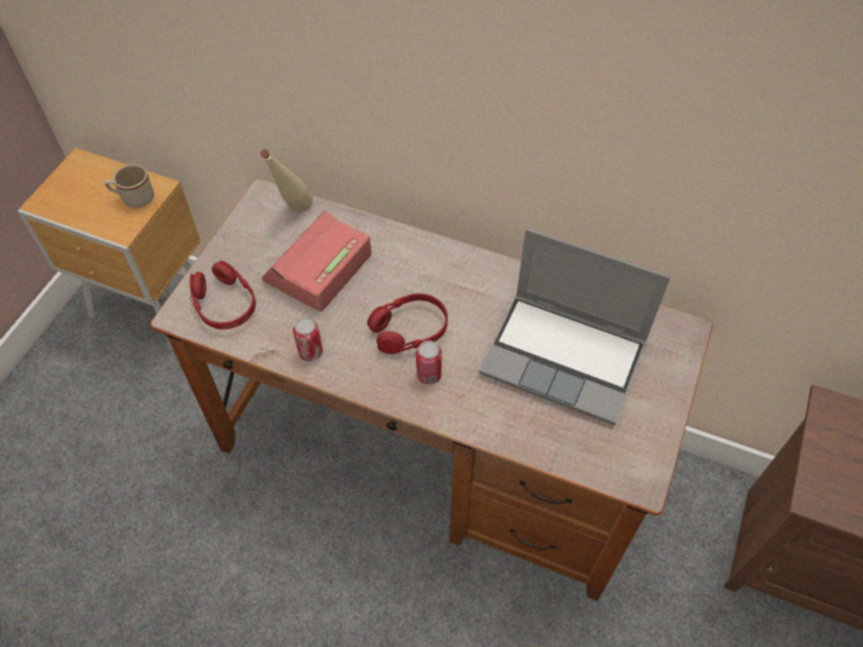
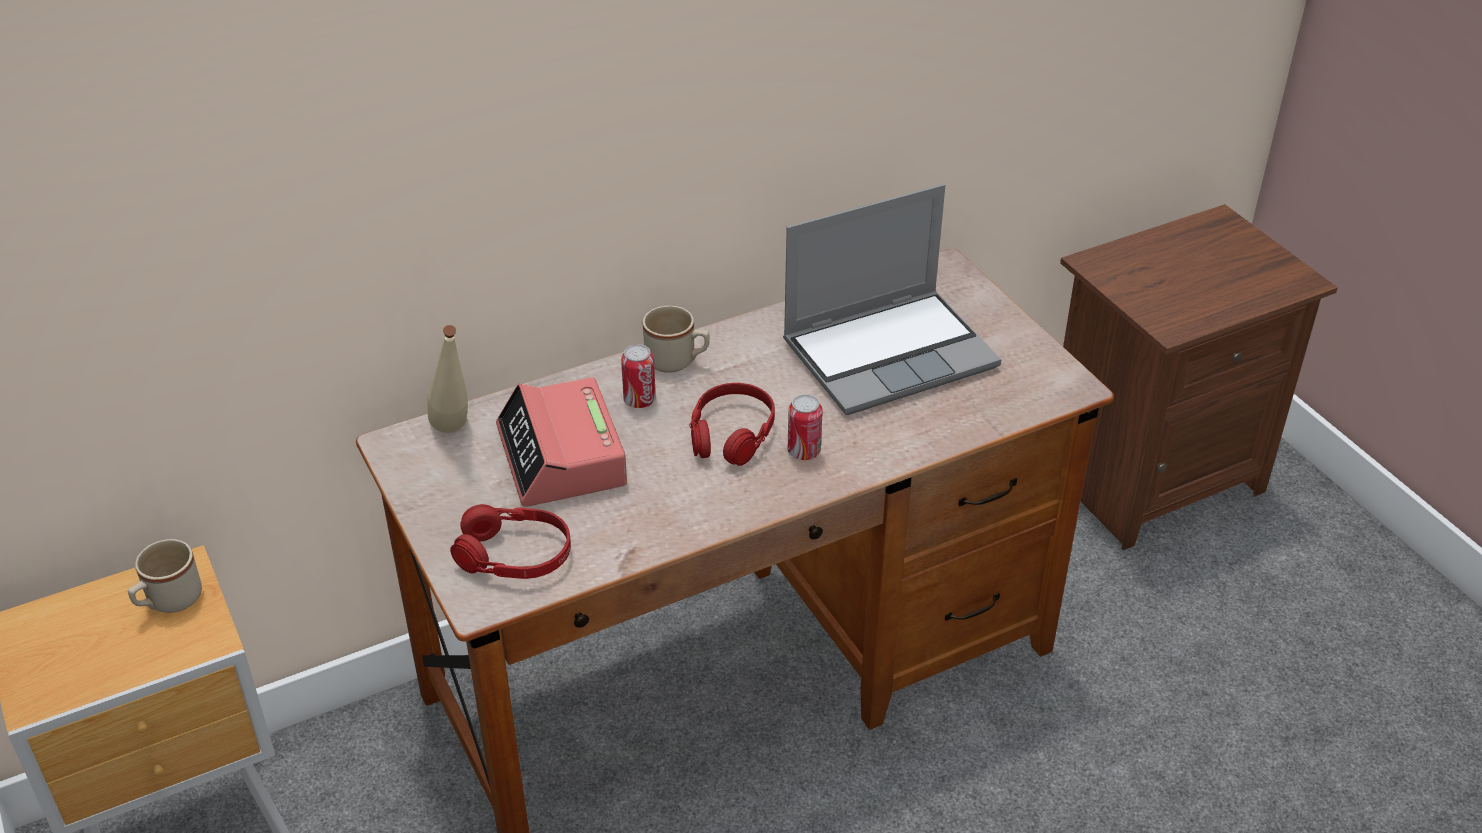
camera: 50 degrees left, 15 degrees down
can [293,317,323,361] -> can moved to [621,344,656,408]
none -> beige mug [643,306,710,373]

